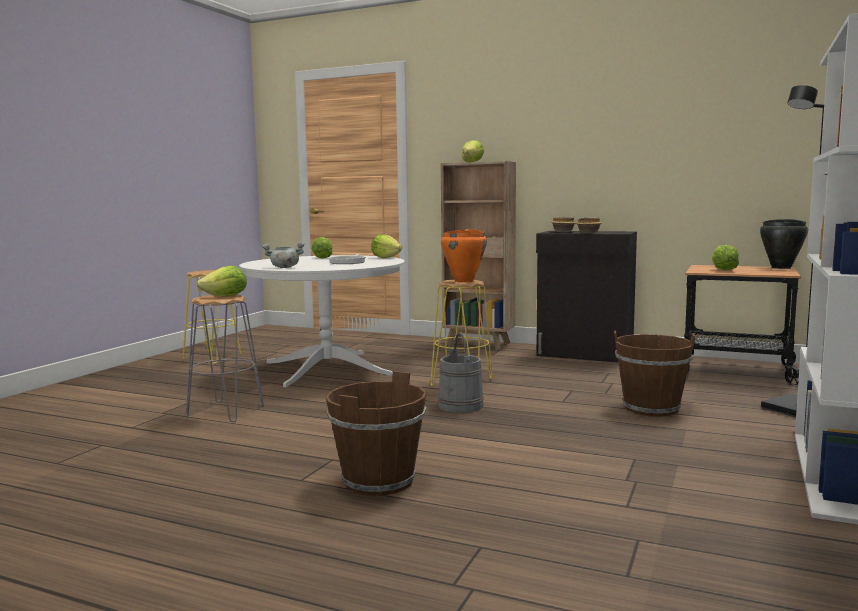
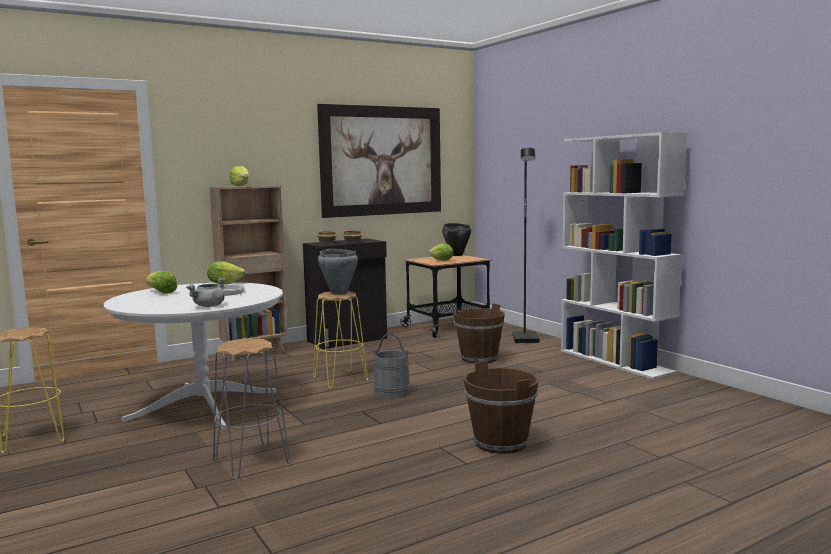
camera: 55 degrees left, 0 degrees up
lettuce [197,266,247,296] -> none
orange cooking pot [441,229,487,283] -> grey cooking pot [318,249,358,295]
none -> picture [317,104,441,218]

